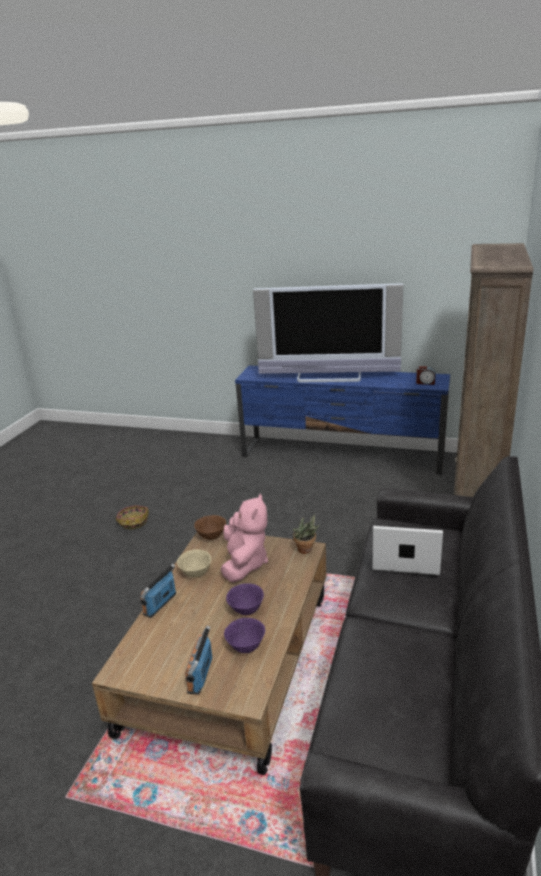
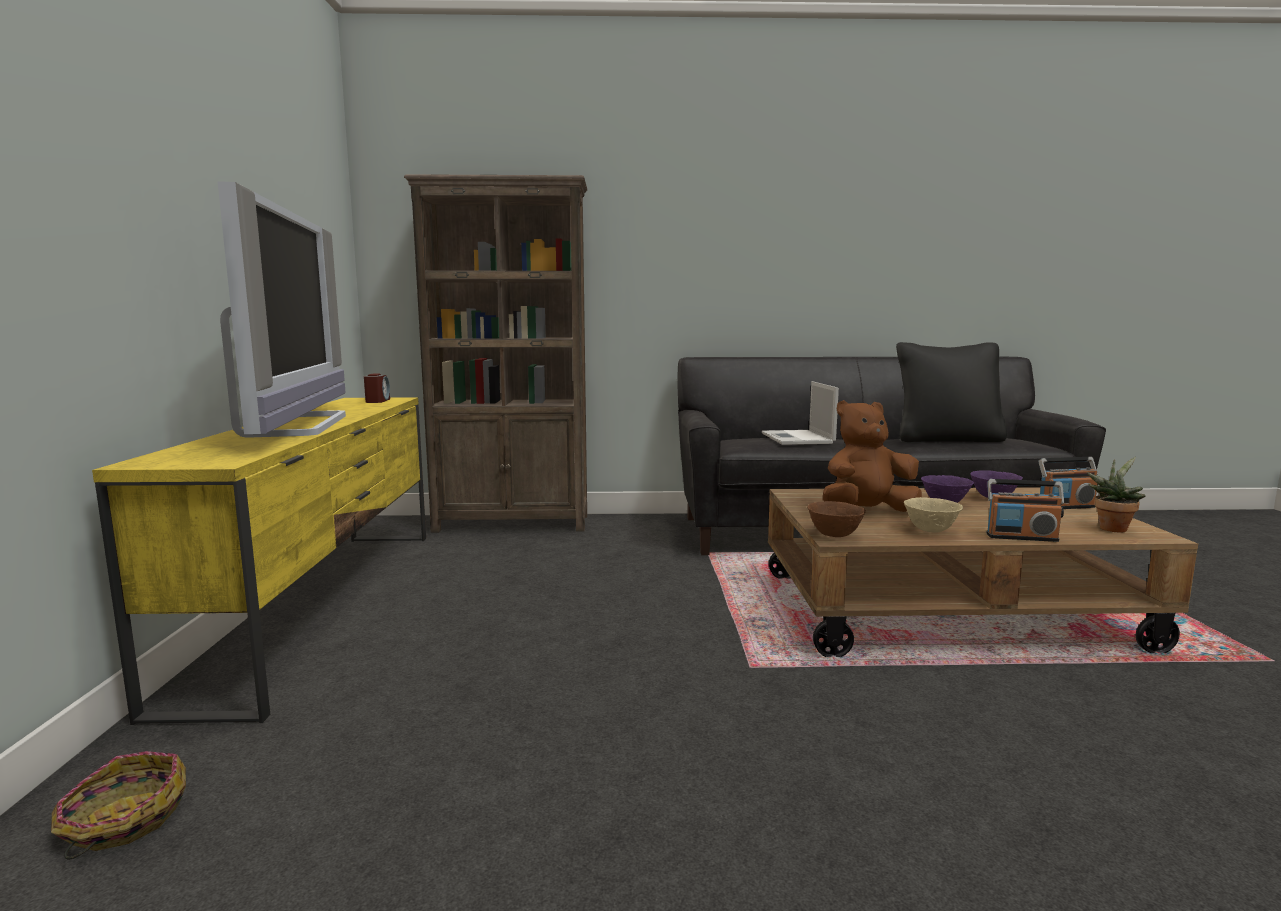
camera: 110 degrees left, 15 degrees down
basket [115,505,149,530] -> basket moved to [51,751,186,859]
pink plush toy [221,494,268,583] -> brown plush toy [823,400,922,512]
blue tv stand [235,365,450,475] -> yellow tv stand [92,398,426,725]
potted plant [293,514,319,554] -> potted plant moved to [1087,457,1146,533]
none -> black pillow [896,342,1007,442]

